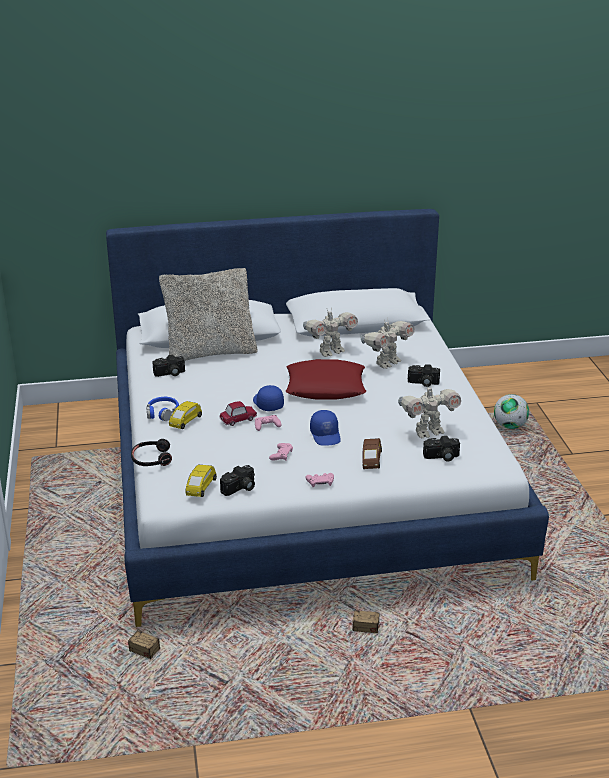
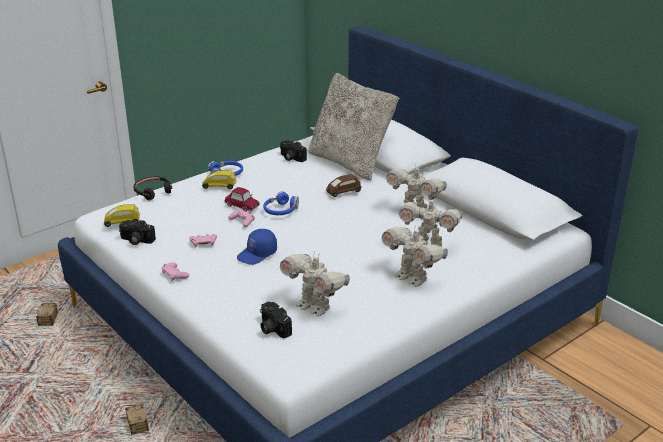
camera: 60 degrees right, 0 degrees up
blue cap [253,385,284,411] -> blue headphones [263,191,299,215]
red pillow [286,359,366,400] -> none
brown toy car [362,438,382,469] -> brown toy car moved to [326,174,361,197]
camera [408,364,440,387] -> toy robot [382,224,448,287]
football [494,394,529,429] -> none

